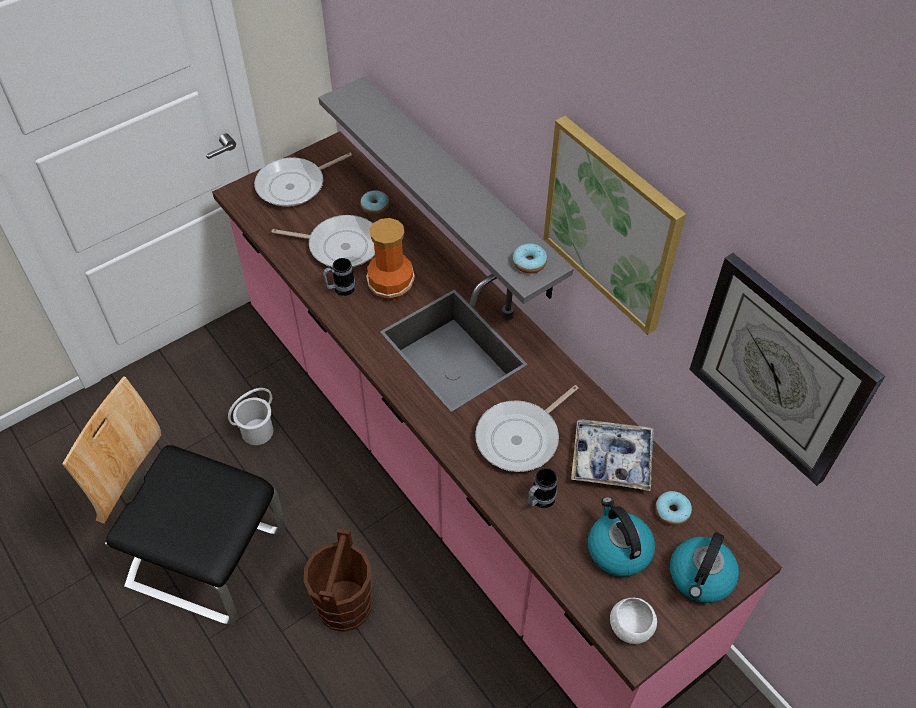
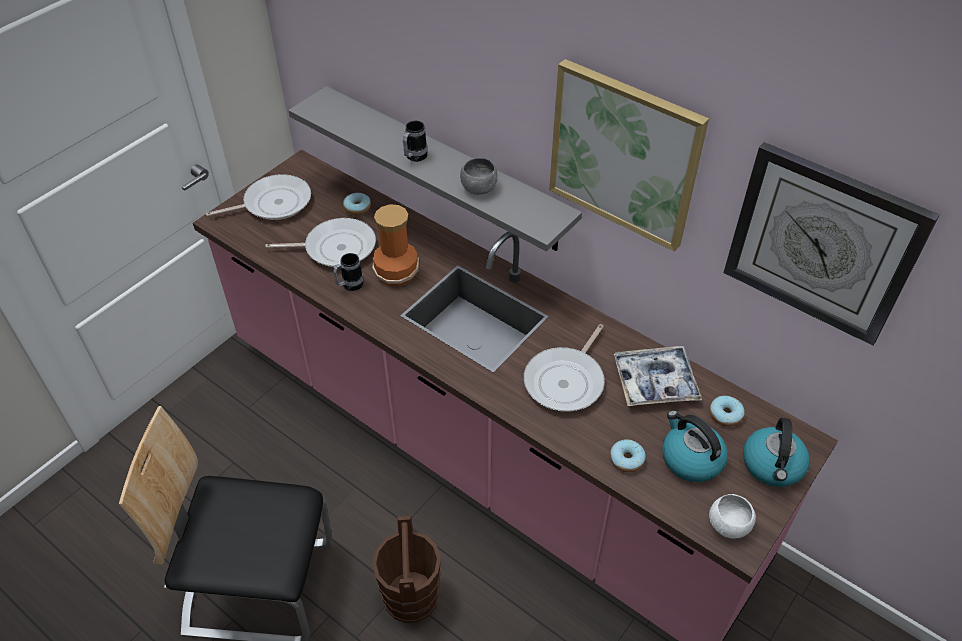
camera: 15 degrees left, 5 degrees down
white bucket [228,388,274,445] -> none
frying pan [254,153,352,207] -> frying pan turned 150 degrees counterclockwise [206,174,311,220]
donut [512,243,547,274] -> donut moved to [610,439,646,472]
mug [528,468,557,508] -> mug moved to [403,121,428,162]
none -> grey bowl [460,158,498,195]

